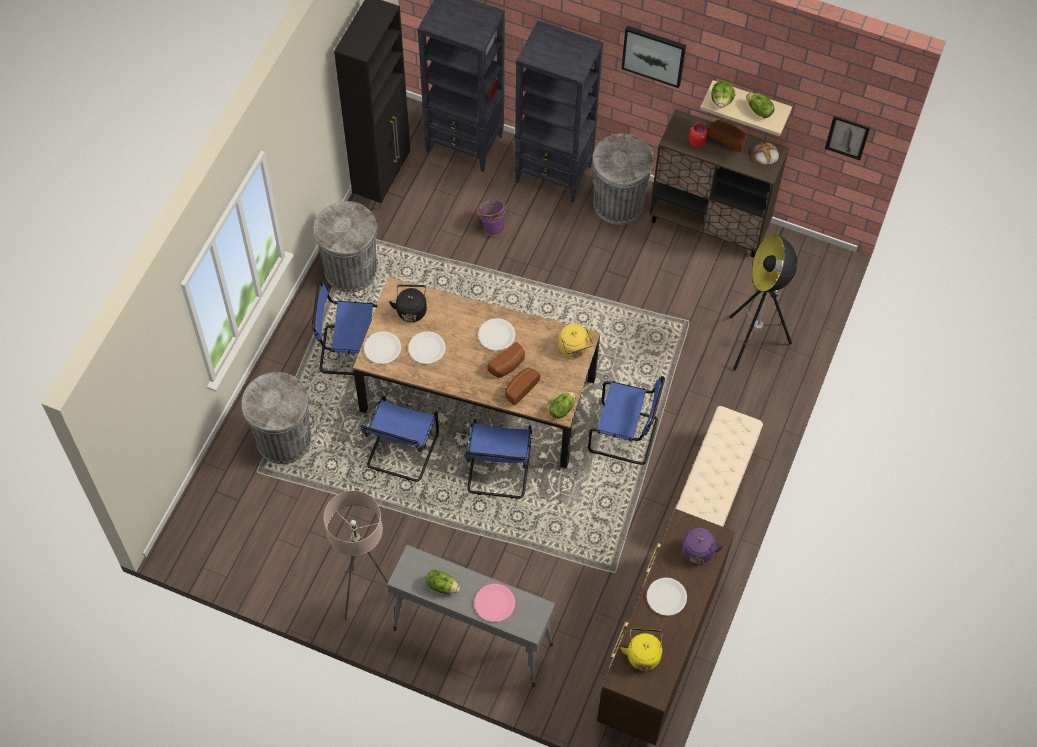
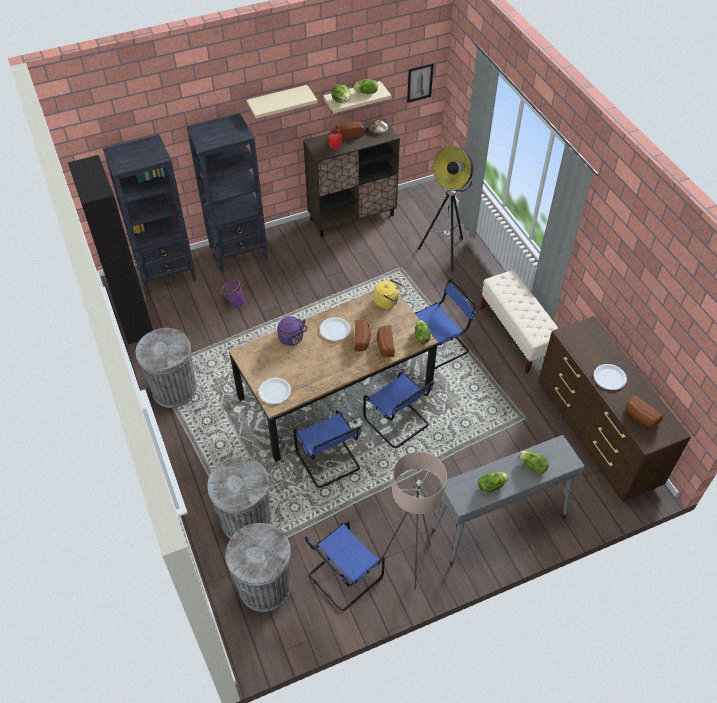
camera: 45 degrees left, 10 degrees down
blue chair [312,282,377,376] -> blue chair moved to [305,522,385,611]
black kettle [389,285,427,322] -> none
white plate [408,331,446,364] -> none
pink plate [475,584,515,622] -> lettuce [519,451,549,474]
grey trash can [592,134,654,225] -> grey trash can moved to [225,523,291,612]
picture [621,26,686,88] -> beige shelf [246,85,318,119]
yellow kettle [621,628,663,671] -> bread [626,395,663,428]
purple kettle [682,528,723,564] -> purple kettle moved to [277,317,307,346]

